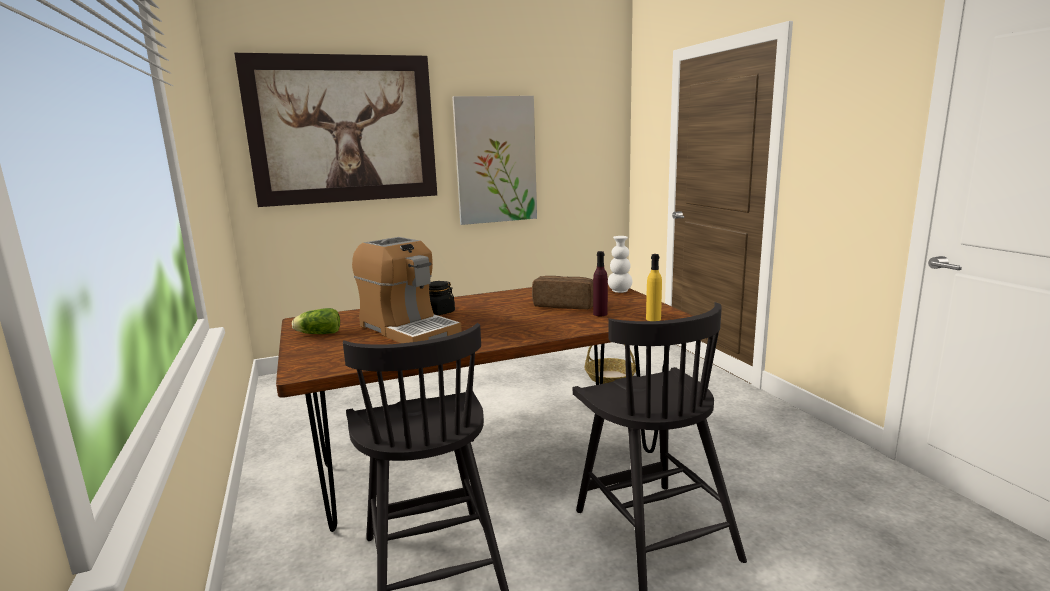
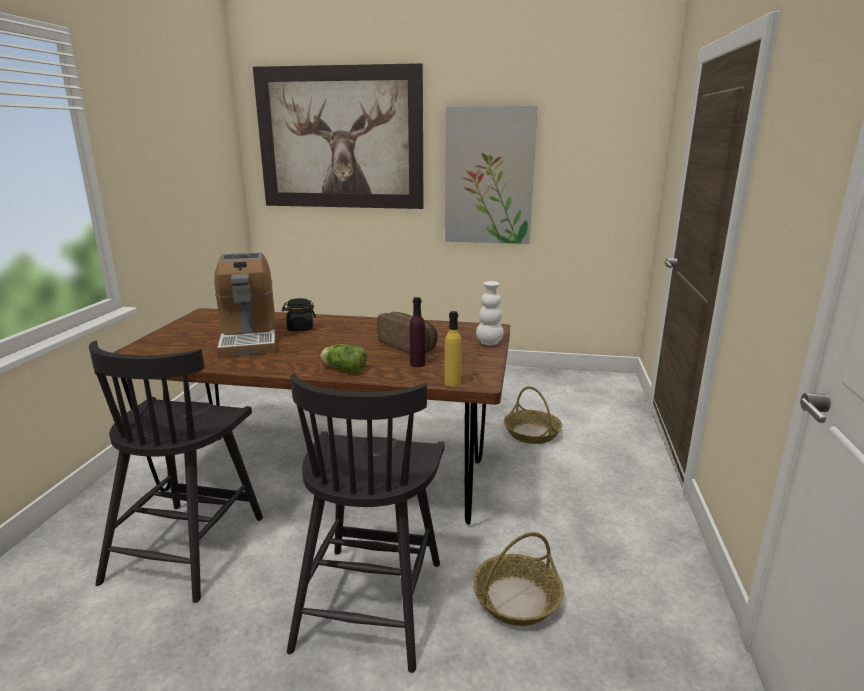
camera: 30 degrees right, 5 degrees up
lettuce [292,308,340,334] -> lettuce moved to [320,344,367,373]
none -> basket [473,532,564,626]

